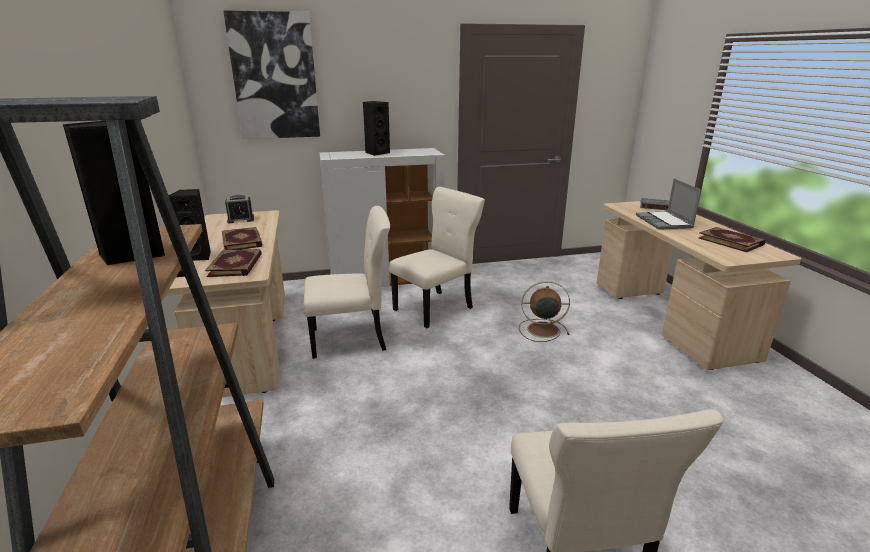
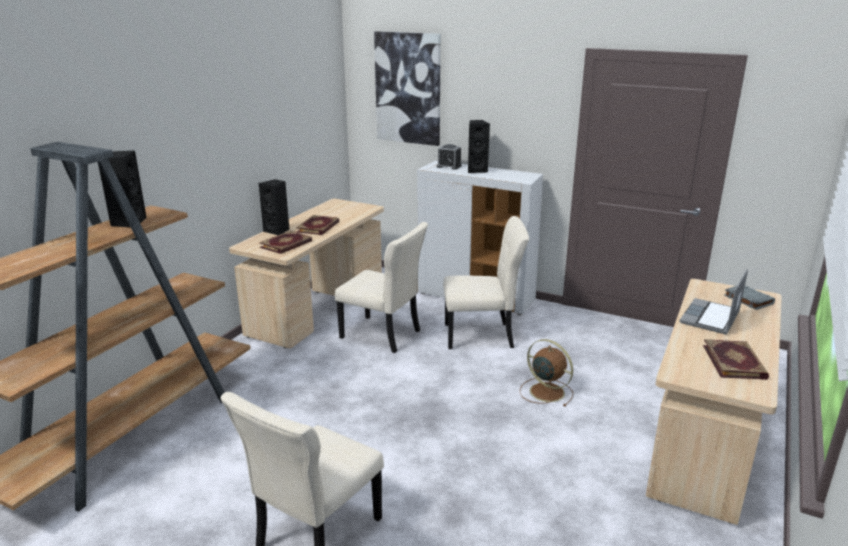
camera: 40 degrees right, 0 degrees up
alarm clock [225,195,254,223] -> alarm clock moved to [437,144,462,170]

